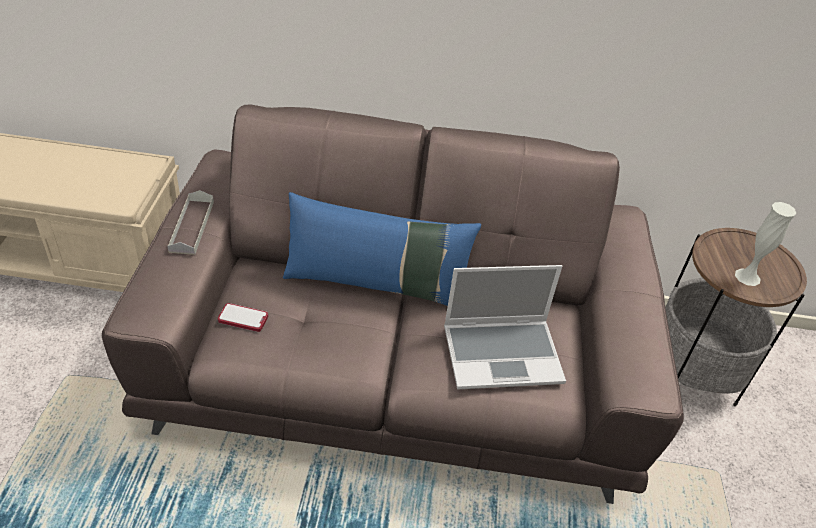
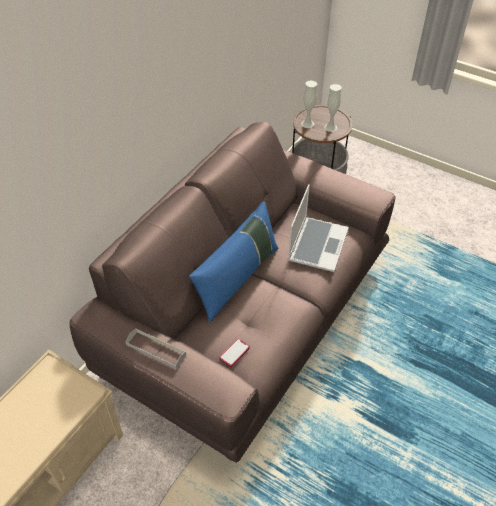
camera: 60 degrees left, 5 degrees up
none -> white vase [301,81,317,128]

